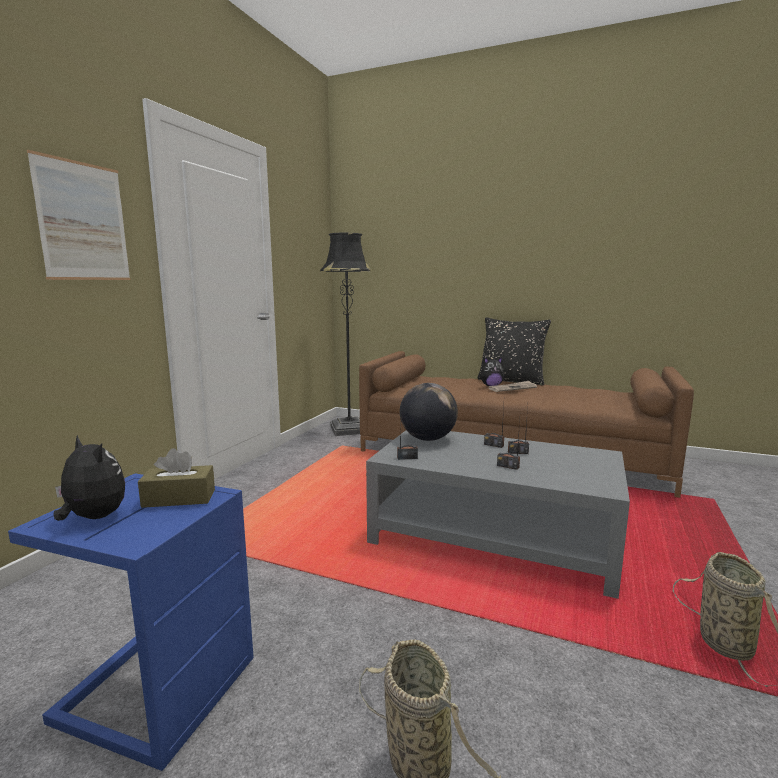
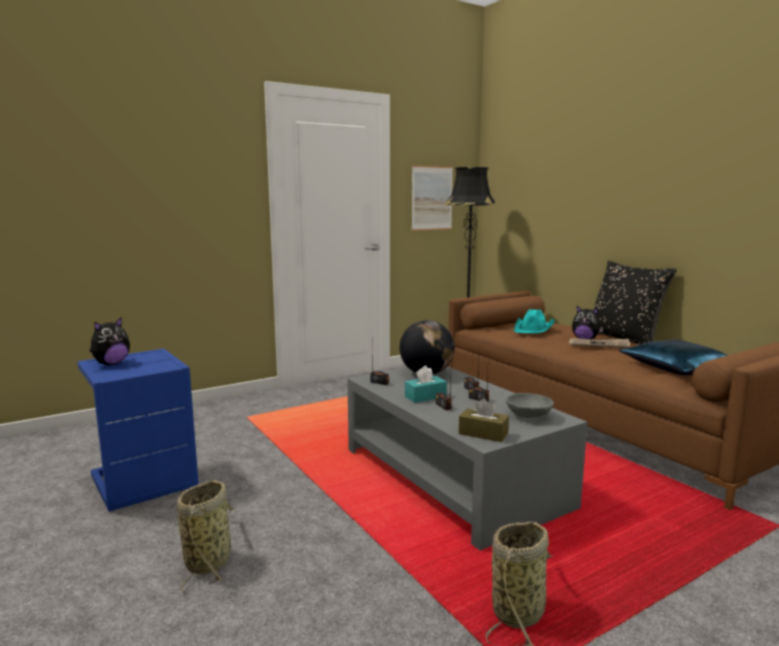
camera: 35 degrees right, 0 degrees up
picture [27,150,130,280] -> picture moved to [411,166,453,231]
plush toy [54,435,125,521] -> plush toy turned 60 degrees clockwise [90,317,130,365]
brown tissue box [138,448,215,508] -> brown tissue box moved to [459,398,509,442]
none -> turquoise tissue box [405,366,447,403]
none -> grey bowl [506,393,554,418]
none -> turquoise hat [514,310,555,334]
none -> blue pillow [619,339,728,375]

